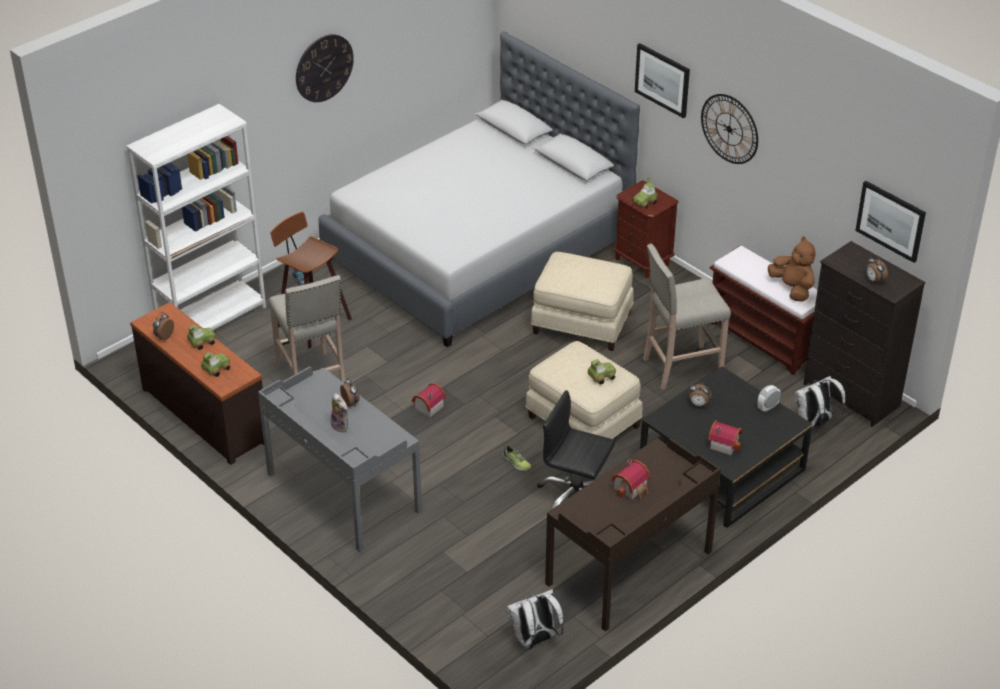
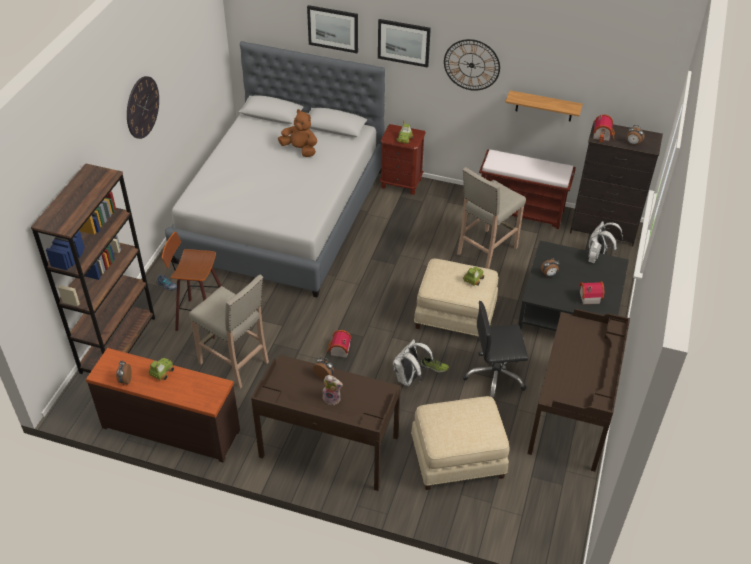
camera: 30 degrees left, 5 degrees up
white bookcase [126,104,266,330] -> brown bookcase [31,163,155,374]
toy car [201,352,230,377] -> none
grey desk [258,366,422,552] -> brown desk [251,355,401,491]
white backpack [507,589,563,649] -> white backpack moved to [393,339,434,386]
beige ottoman [531,252,634,351] -> beige ottoman moved to [411,396,510,490]
toy house [611,459,650,500] -> toy house moved to [593,114,615,142]
brown plush toy [768,236,815,302] -> brown plush toy moved to [278,109,317,157]
picture [855,181,926,263] -> picture moved to [307,5,358,53]
none -> shelf [505,90,583,122]

